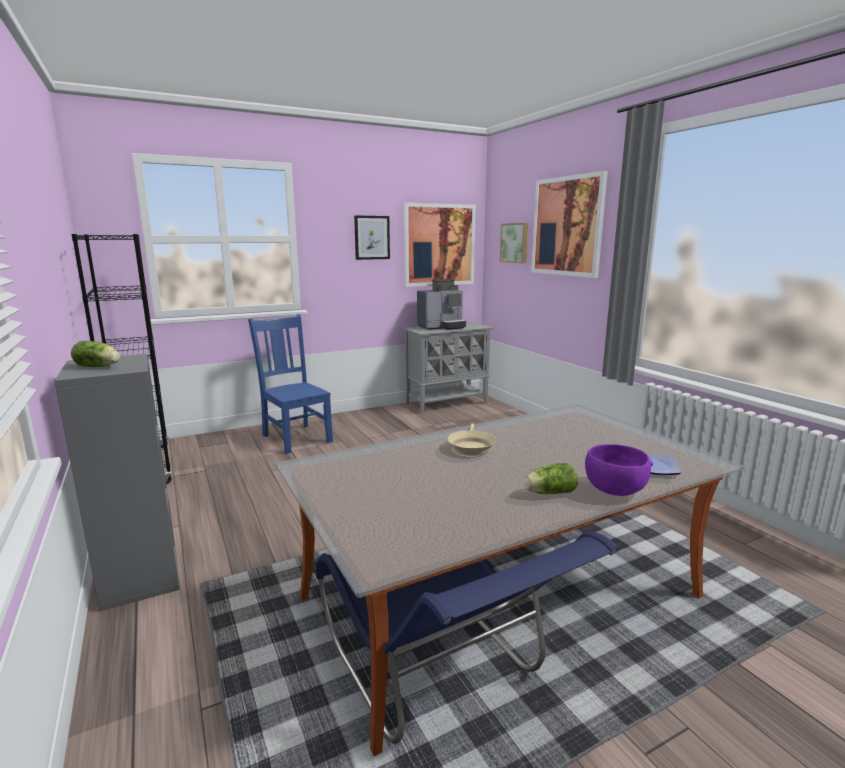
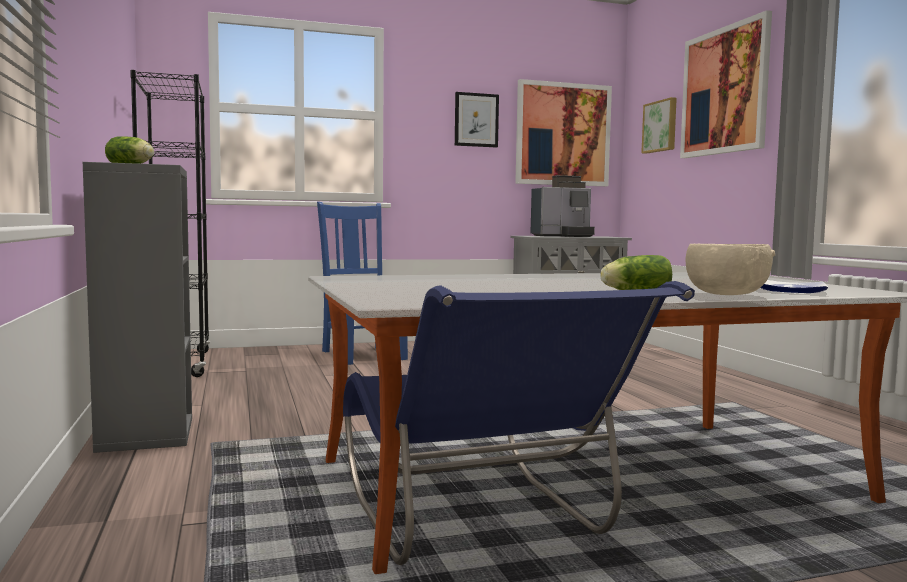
camera: 10 degrees right, 10 degrees down
beige frying pan [448,423,496,456] -> none
purple bowl [585,444,653,496] -> beige bowl [686,244,775,295]

